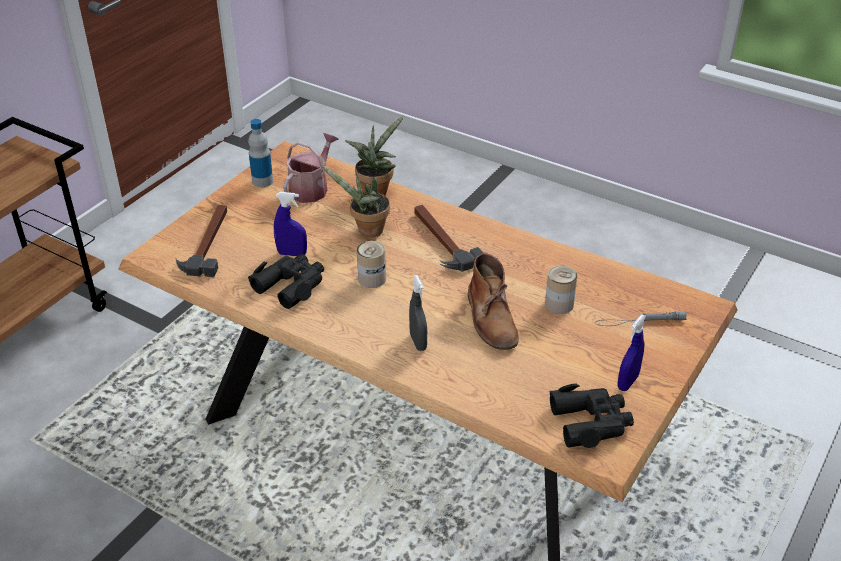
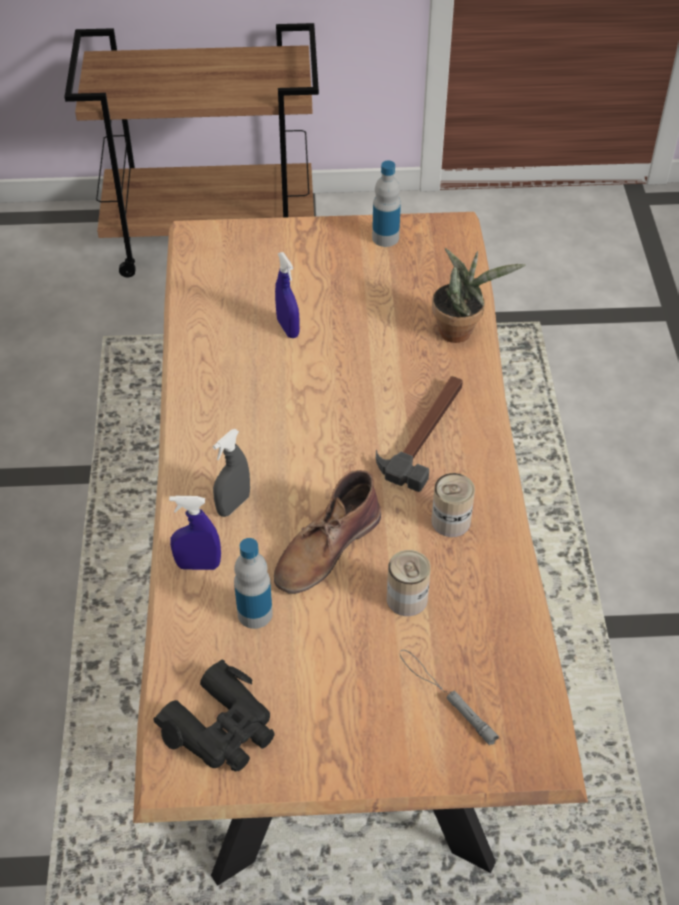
camera: 55 degrees right, 10 degrees up
hammer [175,205,227,277] -> none
black binoculars [248,254,324,309] -> none
watering can [283,133,339,203] -> none
potted plant [322,166,390,237] -> none
can [357,241,386,288] -> can moved to [431,473,475,537]
blue spray bottle [618,315,646,391] -> blue spray bottle moved to [169,496,221,570]
none -> bottle [234,538,273,629]

